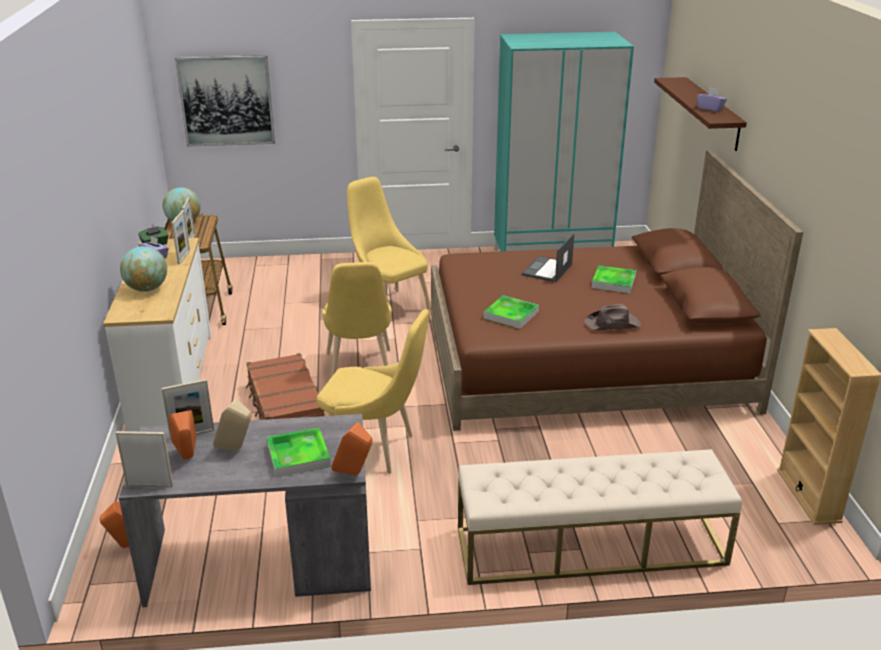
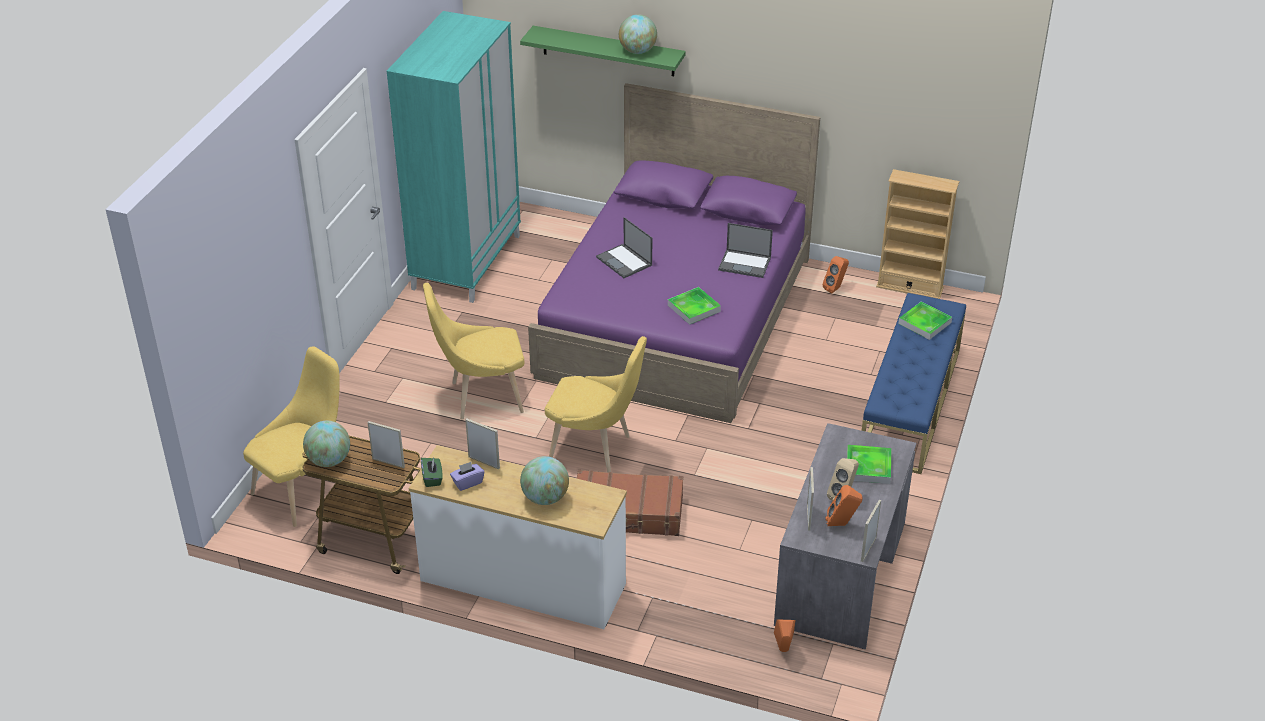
camera: 65 degrees left, 10 degrees up
picture [175,55,275,147] -> none
yellow chair [316,309,430,474] -> yellow chair moved to [243,347,340,527]
orange speaker [331,422,372,476] -> orange speaker moved to [822,256,849,294]
brown bed [431,150,803,431] -> purple bed [528,83,820,423]
beige bench [458,449,742,585] -> blue bench [862,293,966,474]
brown hat [584,304,641,330] -> laptop [718,223,773,278]
tray [592,265,636,293] -> tray moved to [898,301,952,340]
brown shelf [654,77,747,151] -> green shelf [520,26,686,76]
purple tissue box [697,87,727,112] -> globe [619,15,657,54]

